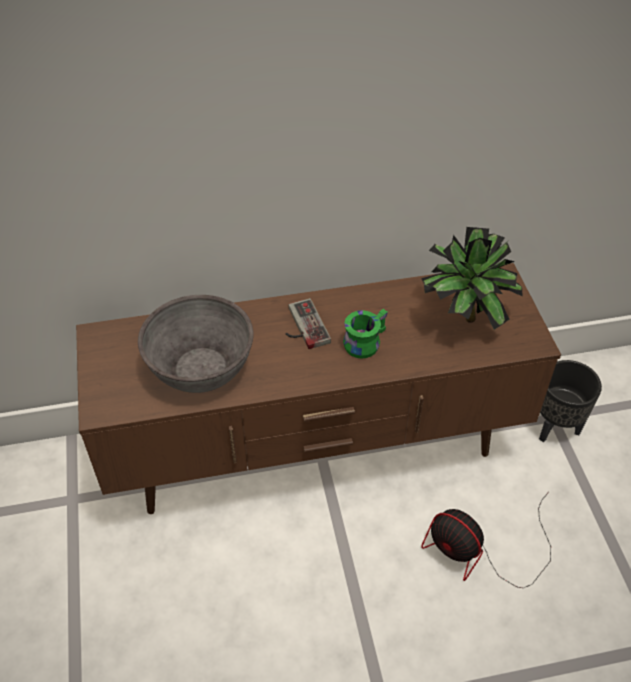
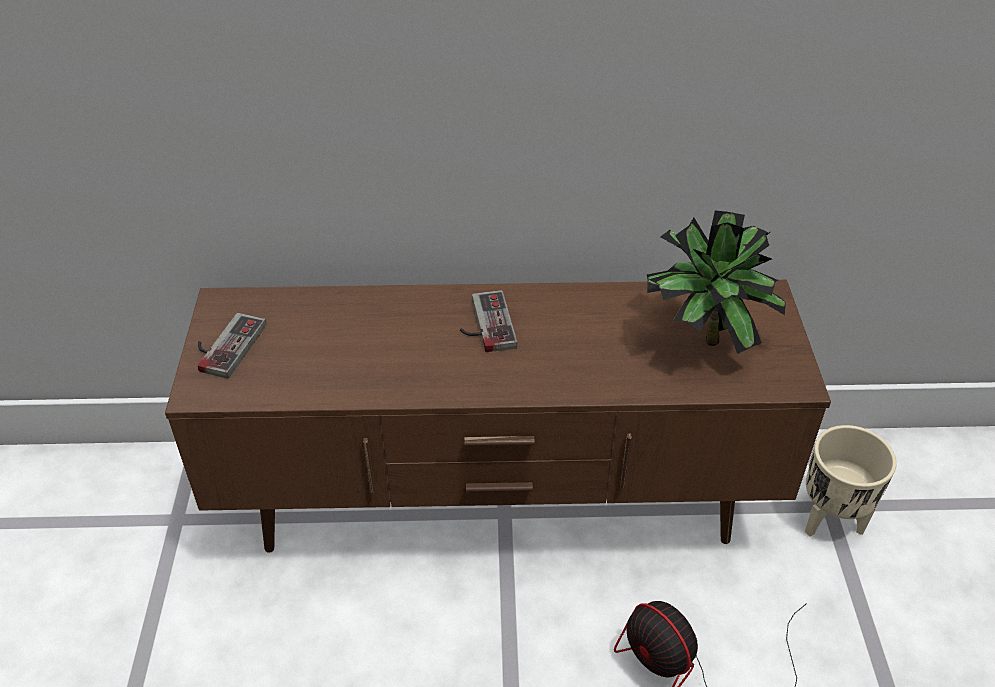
camera: 10 degrees right, 5 degrees down
grey bowl [138,295,254,393] -> none
green mug [343,309,388,359] -> none
black planter [539,360,602,442] -> beige planter [805,425,897,537]
none -> game controller [198,313,266,379]

